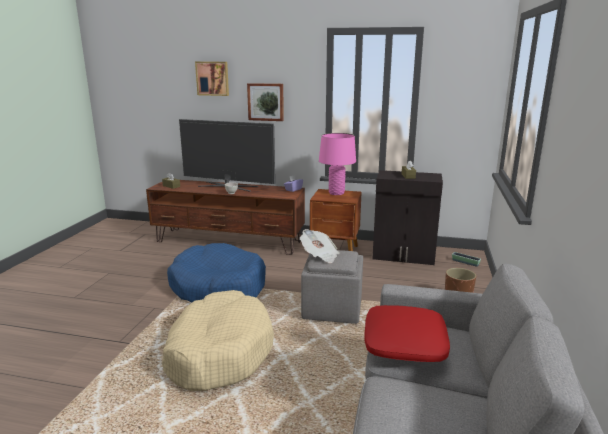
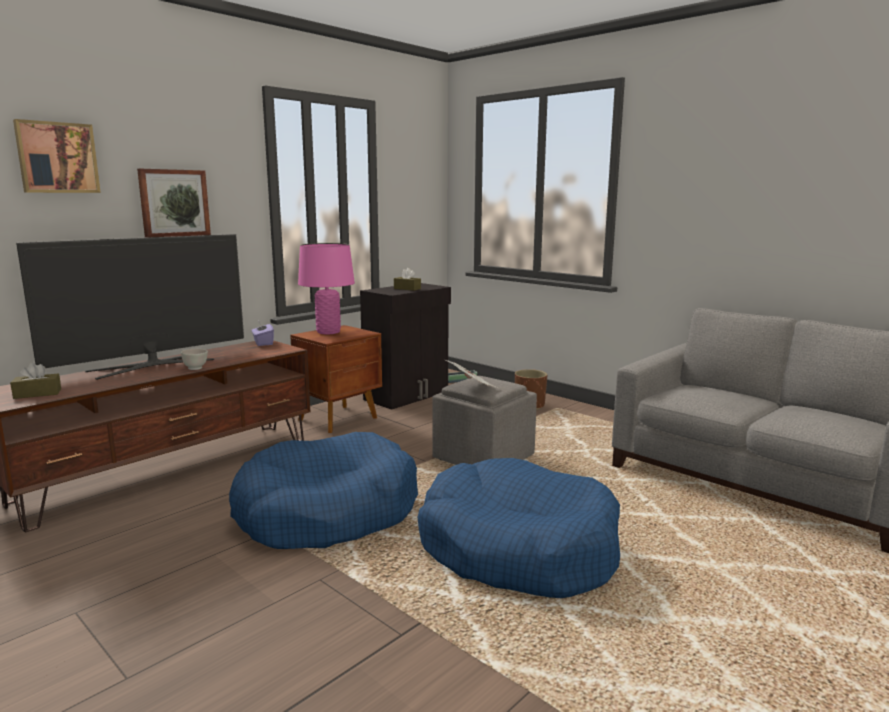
camera: 60 degrees left, 5 degrees down
beige dog bed [162,290,274,391] -> blue dog bed [418,458,620,598]
red pillow [364,305,450,362] -> none

